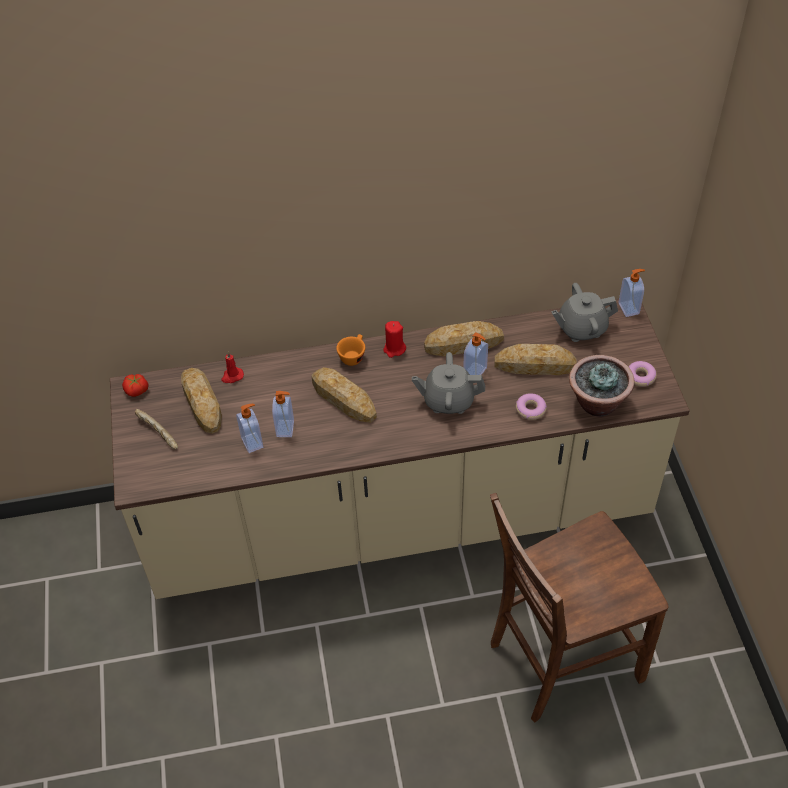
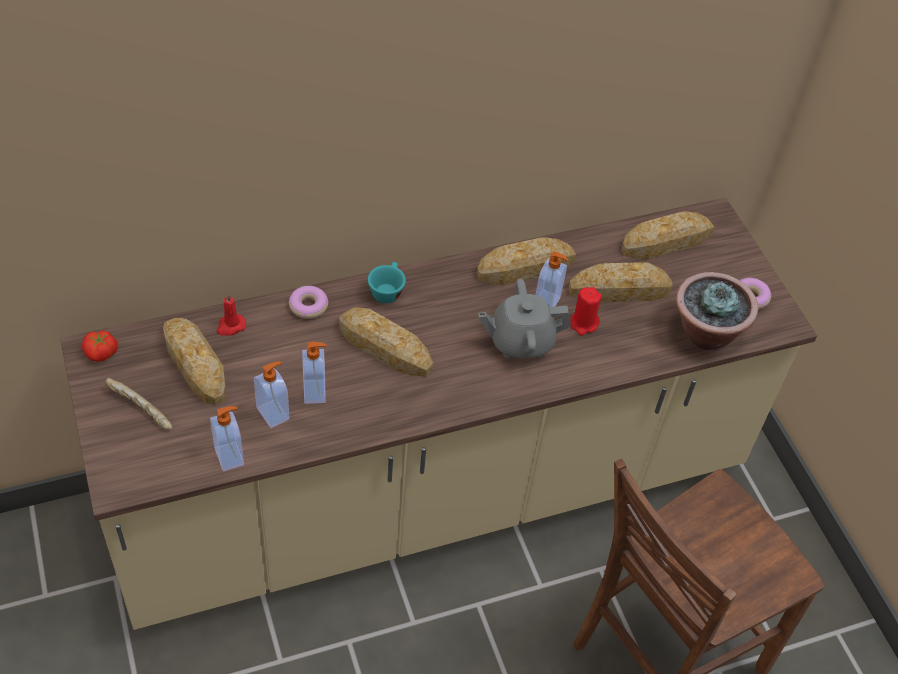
camera: 15 degrees left, 0 degrees up
orange cup [336,334,365,366] -> turquoise cup [368,262,406,303]
red candle [383,321,406,358] -> red candle moved to [570,287,602,335]
donut [516,393,547,420] -> donut moved to [289,286,329,319]
grey teapot [551,283,618,342] -> bread [621,211,714,259]
soap dispenser [619,269,645,317] -> soap dispenser moved to [210,406,244,471]

